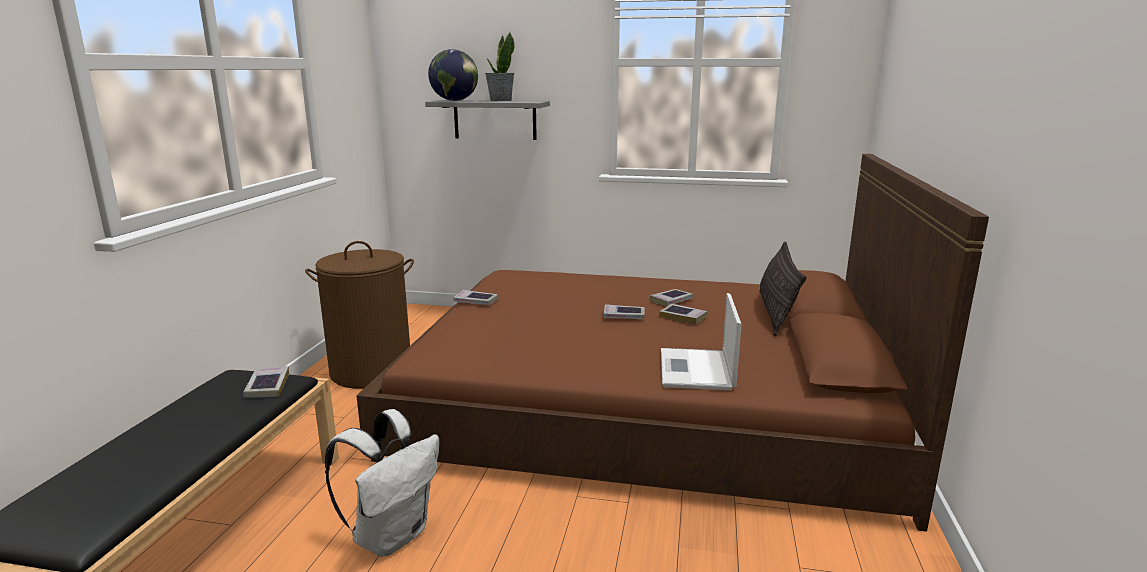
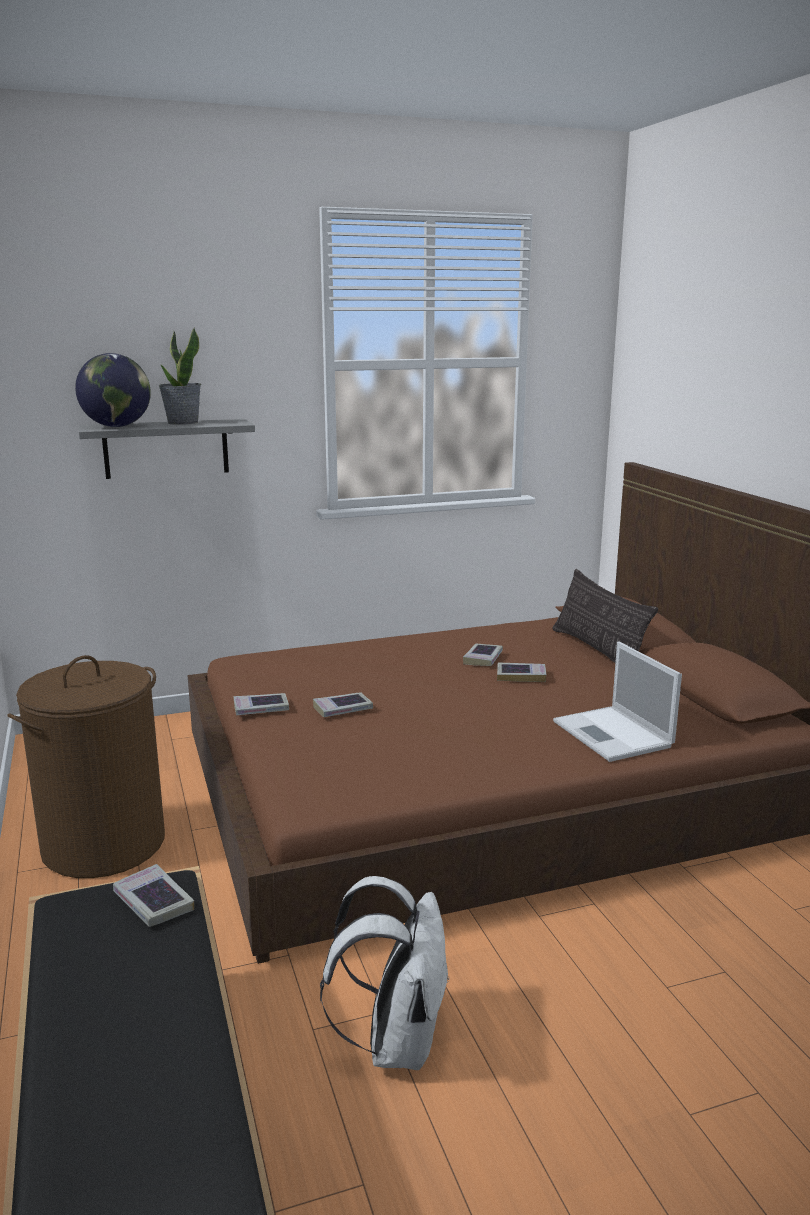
camera: 30 degrees left, 0 degrees up
book [604,304,645,319] -> book moved to [313,692,373,717]

